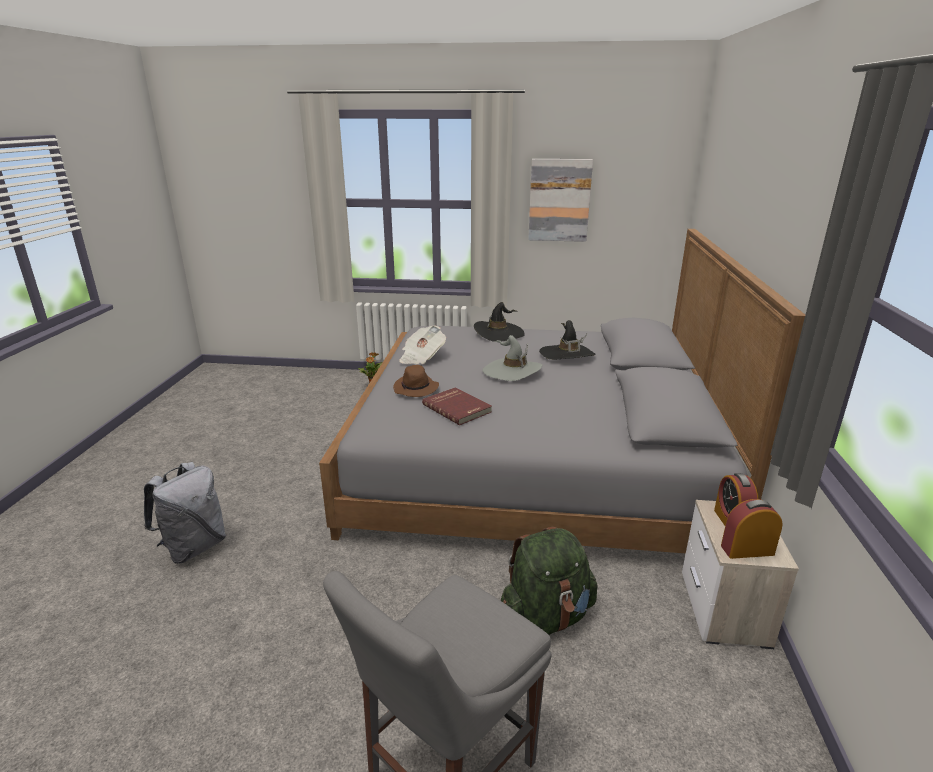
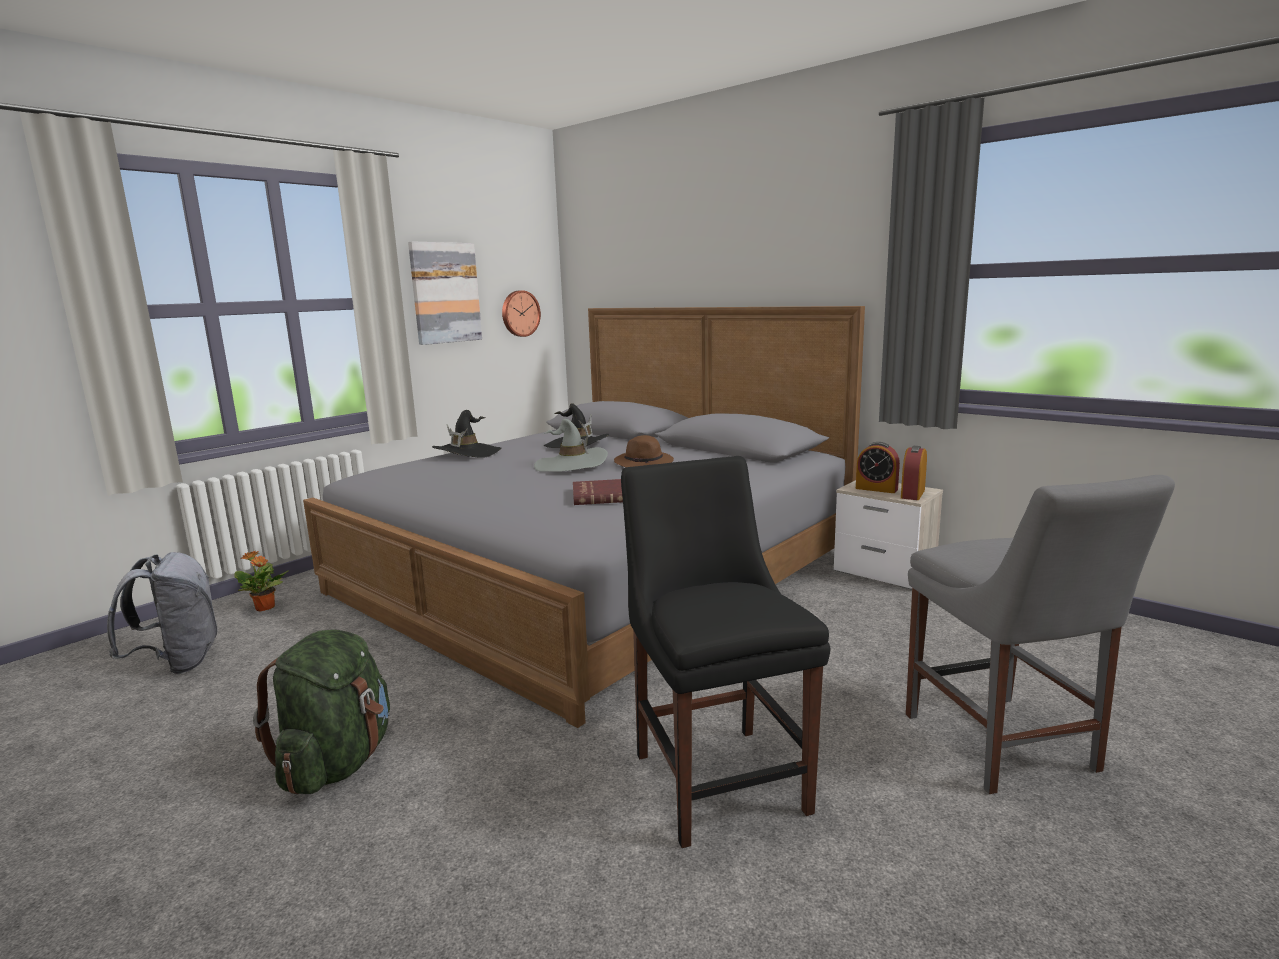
camera: 55 degrees left, 10 degrees down
grey backpack [144,462,226,564] -> grey backpack moved to [107,552,217,675]
brown hat [393,365,439,397] -> brown hat moved to [614,435,674,467]
newspaper [399,325,446,364] -> none
green backpack [500,527,597,635] -> green backpack moved to [253,629,390,795]
none -> wall clock [502,290,541,337]
none -> black chair [621,456,830,848]

